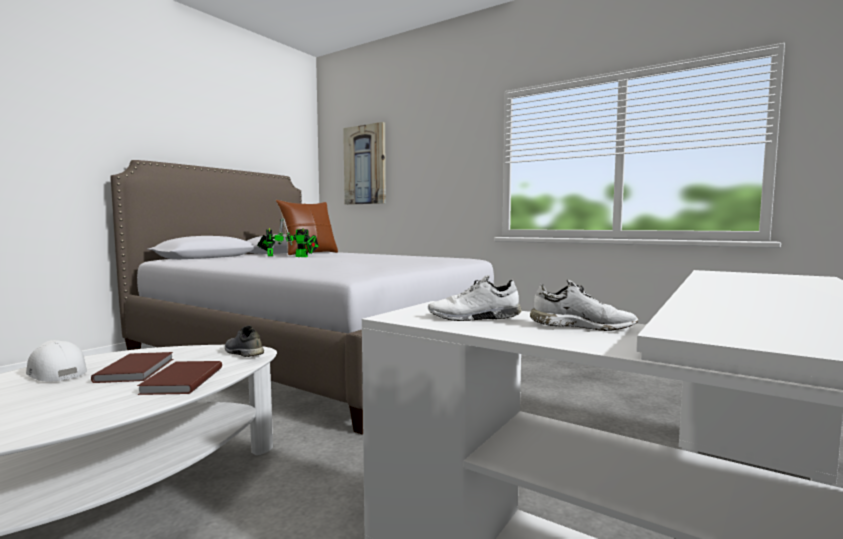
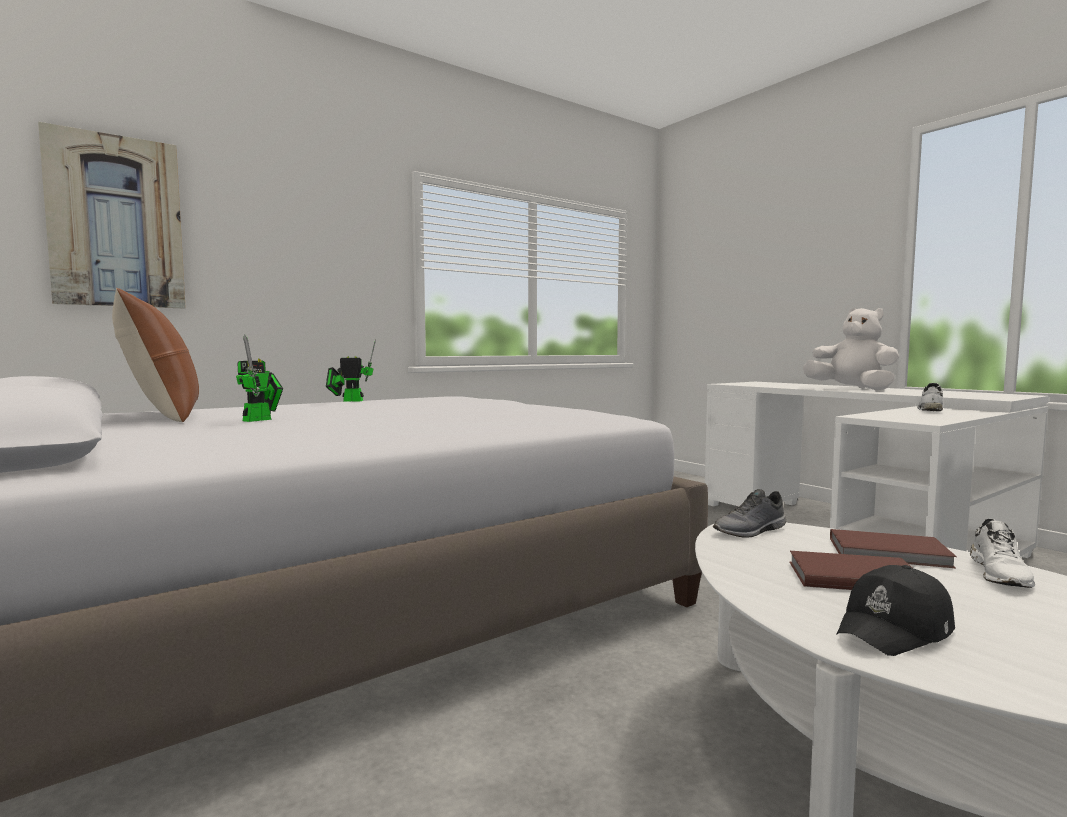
camera: 70 degrees left, 0 degrees up
white cap [26,340,87,381] -> black cap [837,565,955,656]
toy robot [257,218,284,256] -> toy robot moved to [326,339,376,401]
white shoe [428,275,521,321] -> white shoe moved to [970,519,1035,588]
none -> white plush toy [803,308,899,390]

